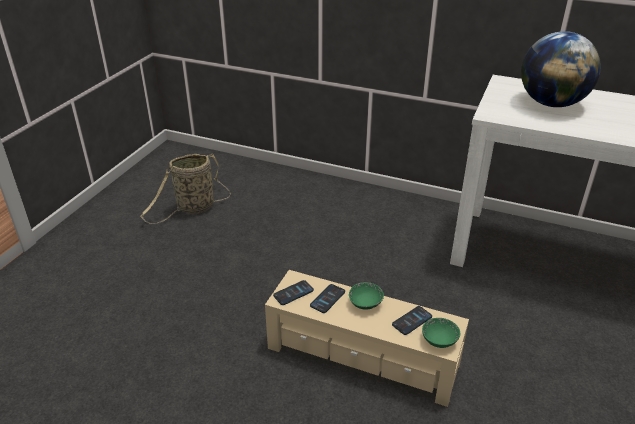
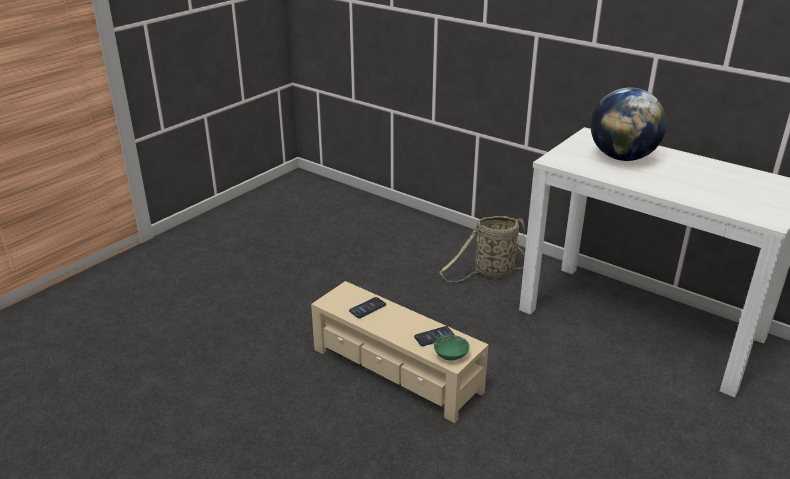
camera: 15 degrees right, 5 degrees down
basket [140,153,231,224] -> basket moved to [439,216,525,282]
phone [273,280,314,305] -> none
green bowl [349,282,384,310] -> none

